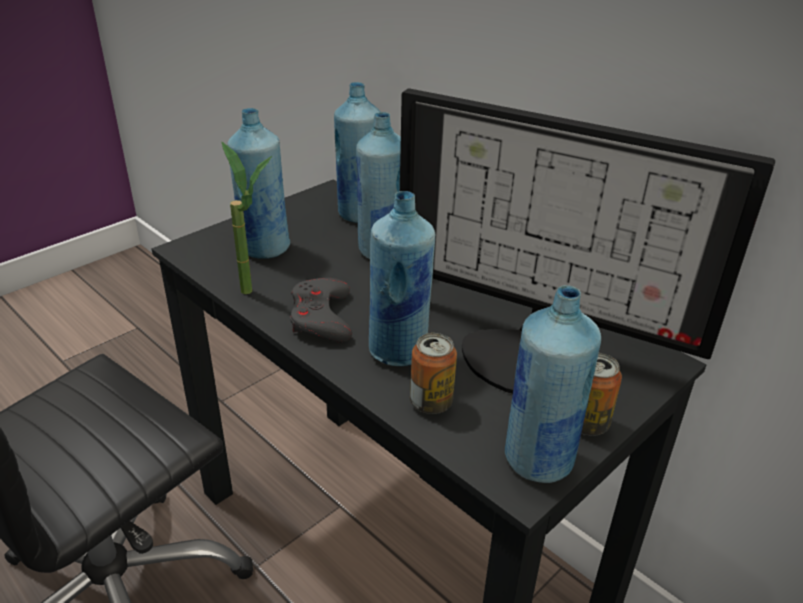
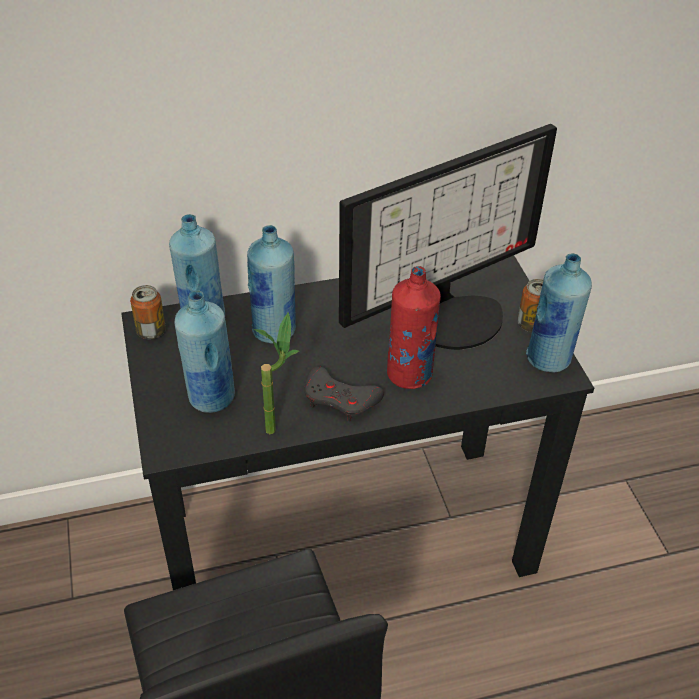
camera: 60 degrees left, 10 degrees up
blue bottle [369,191,435,366] -> red bottle [387,266,441,389]
can [410,333,457,414] -> can moved to [130,285,166,339]

